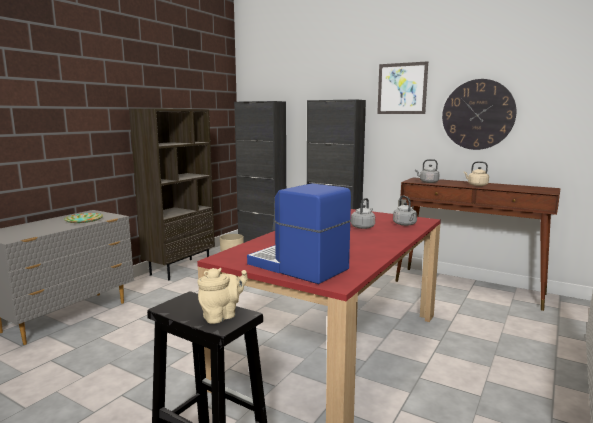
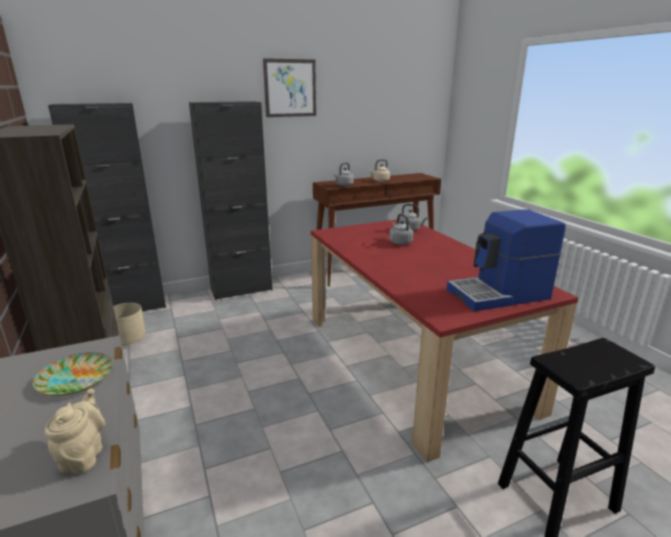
camera: 55 degrees left, 10 degrees up
beige teapot [197,268,248,324] -> beige teapot moved to [45,389,105,474]
wall clock [442,79,516,150] -> none

